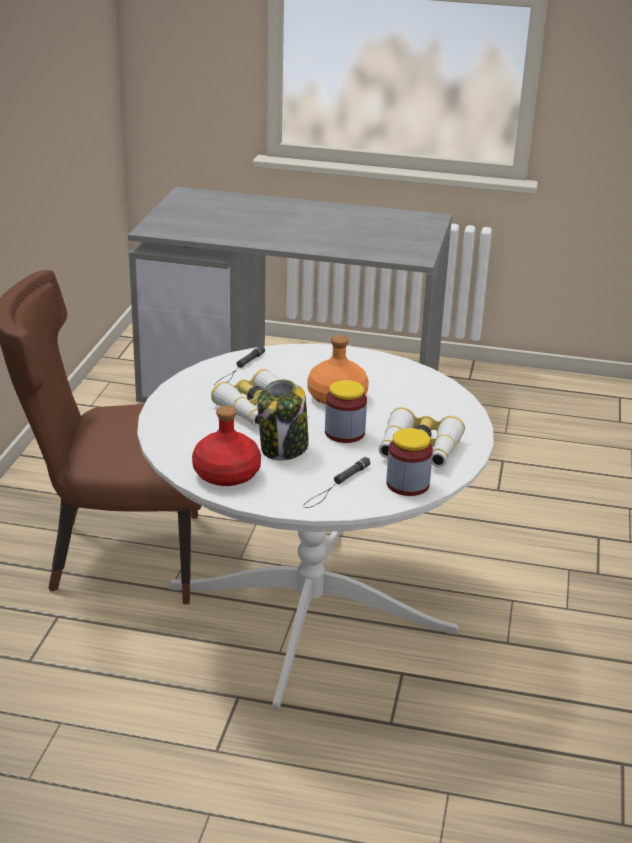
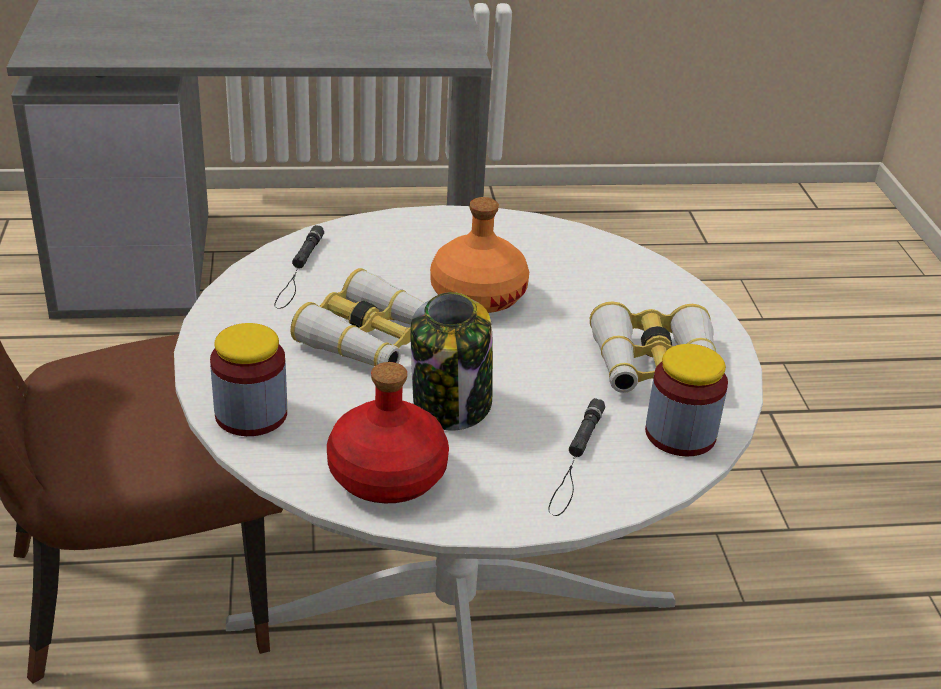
camera: 20 degrees left, 5 degrees up
jar [325,380,367,443] -> jar moved to [210,323,287,436]

